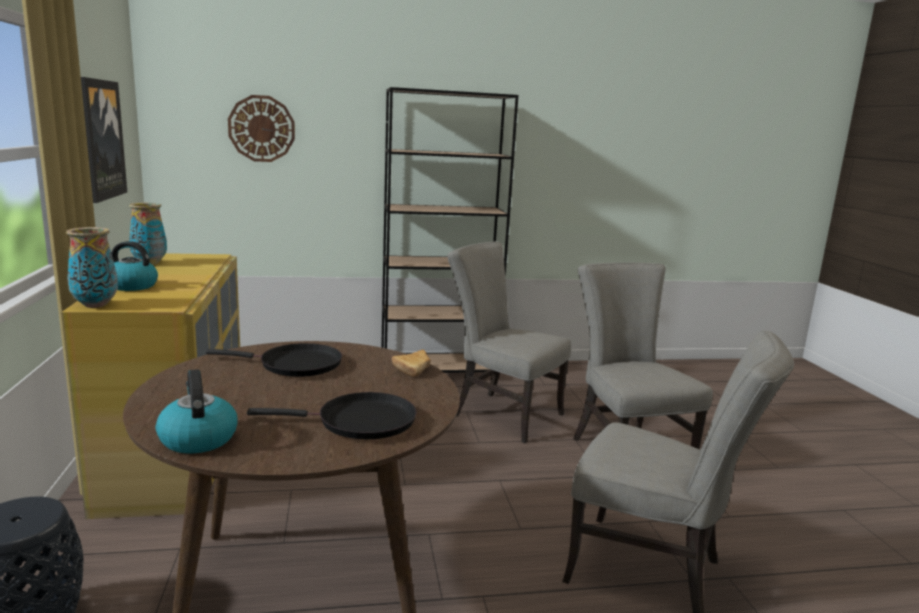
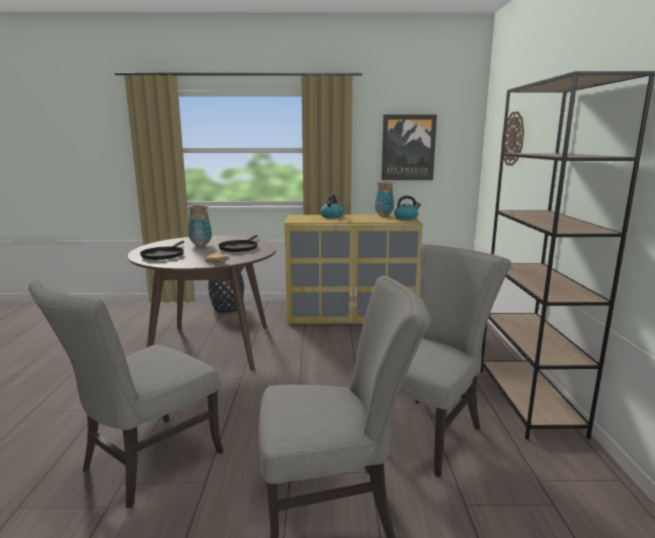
camera: 100 degrees right, 0 degrees up
vase [66,227,118,308] -> vase moved to [188,205,212,247]
kettle [156,369,238,454] -> kettle moved to [394,196,421,220]

